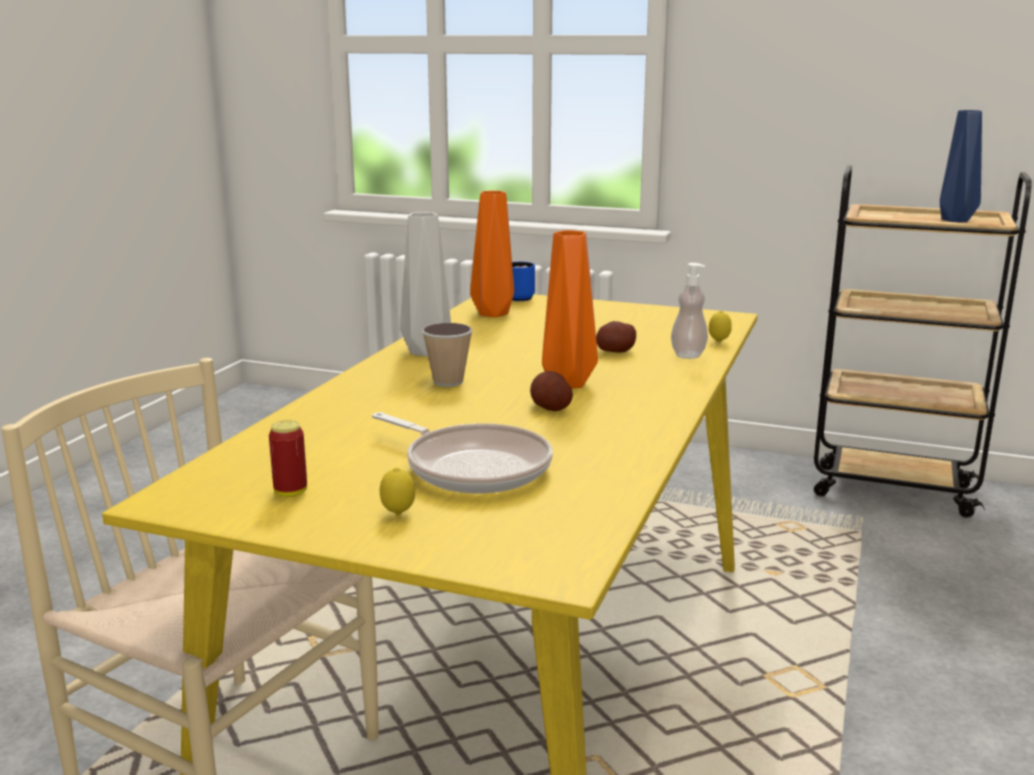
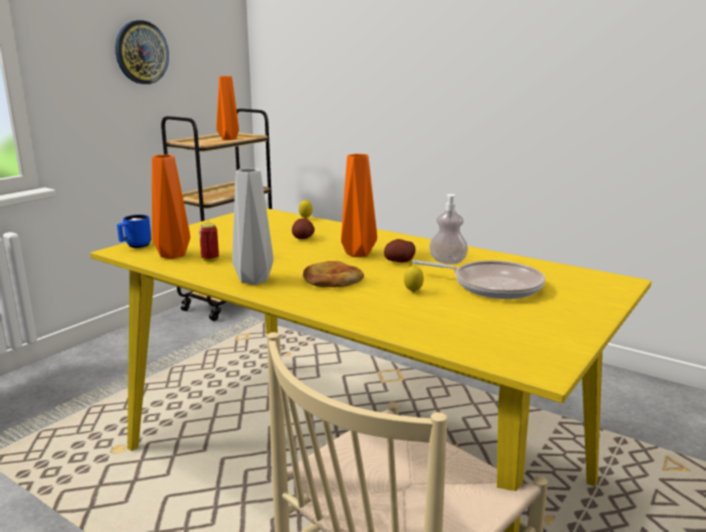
camera: 75 degrees left, 0 degrees up
can [269,420,307,497] -> can moved to [199,223,219,262]
frying pan [372,412,553,494] -> frying pan turned 60 degrees clockwise [412,260,545,299]
lemon [380,467,415,515] -> lemon moved to [404,265,424,292]
cup [422,323,473,387] -> bread [303,261,364,287]
soap dispenser [671,263,708,359] -> soap dispenser moved to [429,194,468,264]
blue vase [940,110,982,222] -> orange vase [216,76,239,140]
none -> wall clock [115,20,169,84]

